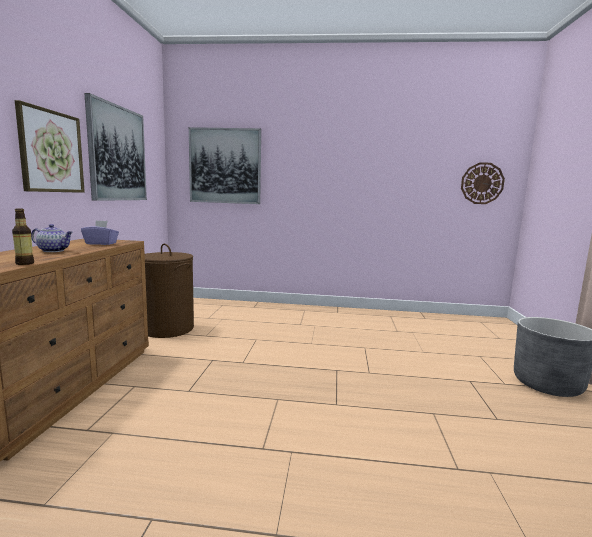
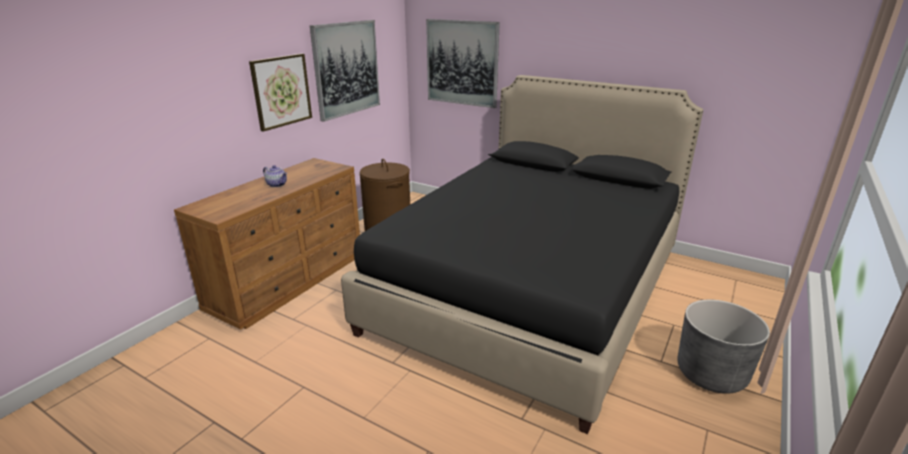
camera: 25 degrees right, 15 degrees up
bottle [12,208,34,265] -> none
purple tissue box [81,220,119,245] -> none
wall clock [461,162,505,204] -> none
none -> black bed [341,75,703,434]

